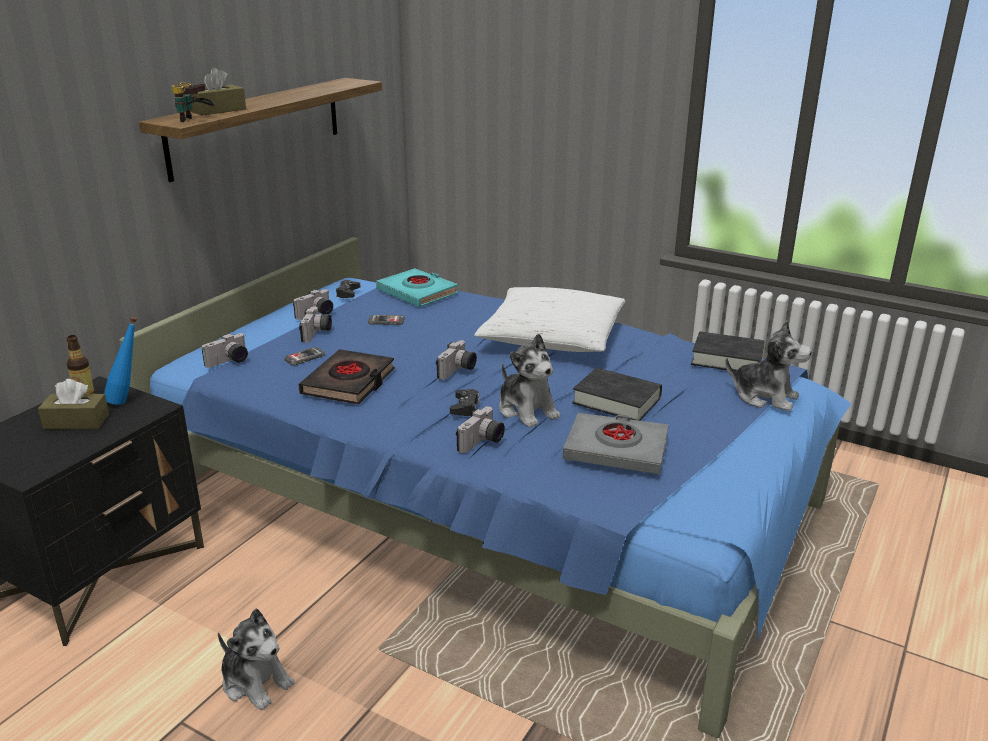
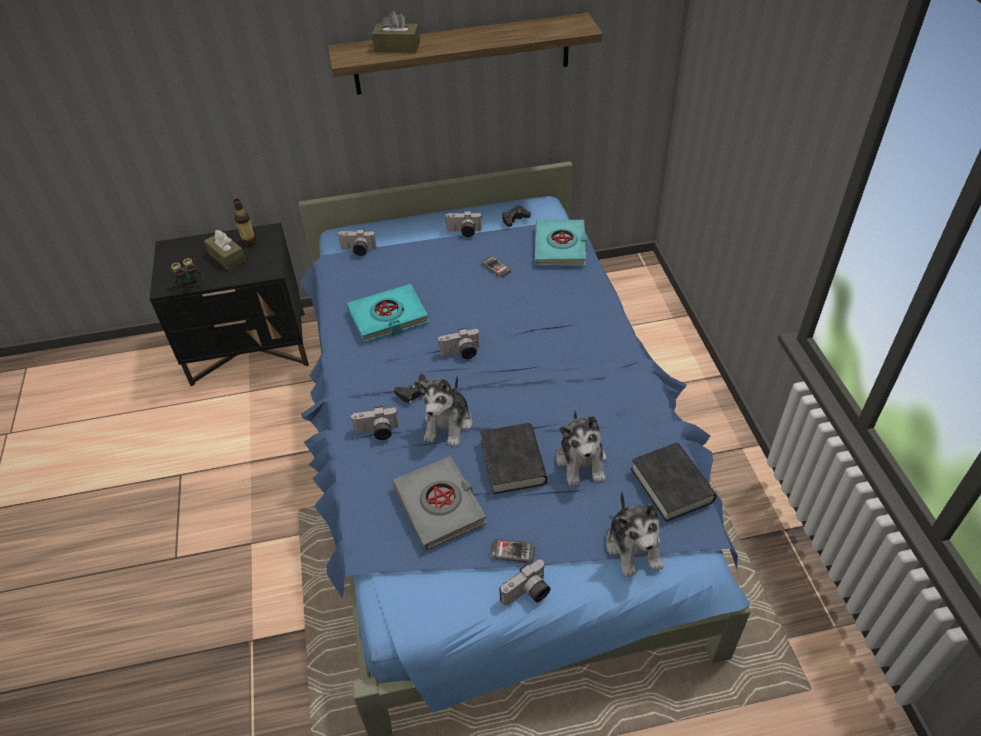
camera: 50 degrees right, 20 degrees up
blue bottle [104,317,137,405] -> none
binoculars [172,82,215,122] -> binoculars moved to [171,258,204,288]
plush toy [218,608,295,710] -> plush toy moved to [556,410,607,486]
phone [284,347,325,365] -> phone moved to [490,539,535,563]
black book [298,349,395,404] -> turquoise book [347,284,429,343]
camera [299,306,332,343] -> camera moved to [499,560,551,606]
white pillow [474,287,625,352] -> none

